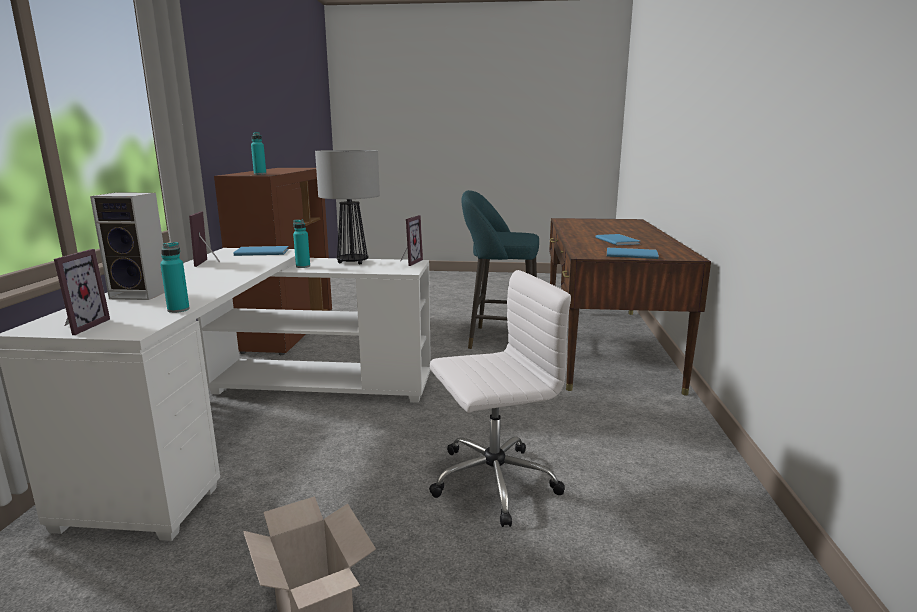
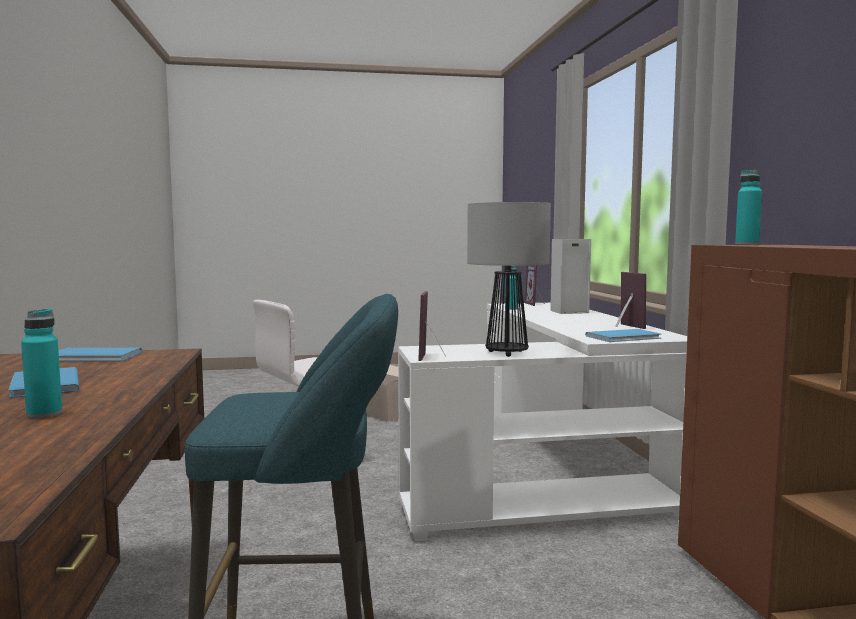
camera: 165 degrees right, 10 degrees down
turquoise bottle [293,219,310,268] -> turquoise bottle moved to [21,309,62,418]

